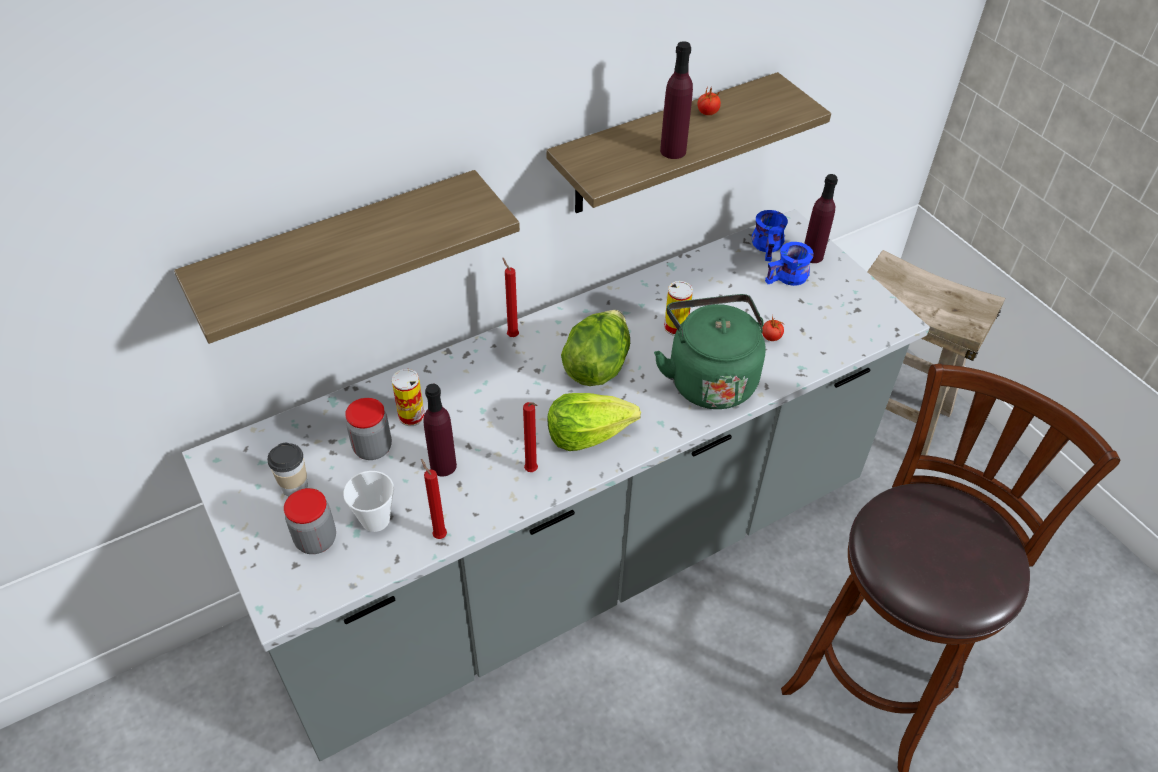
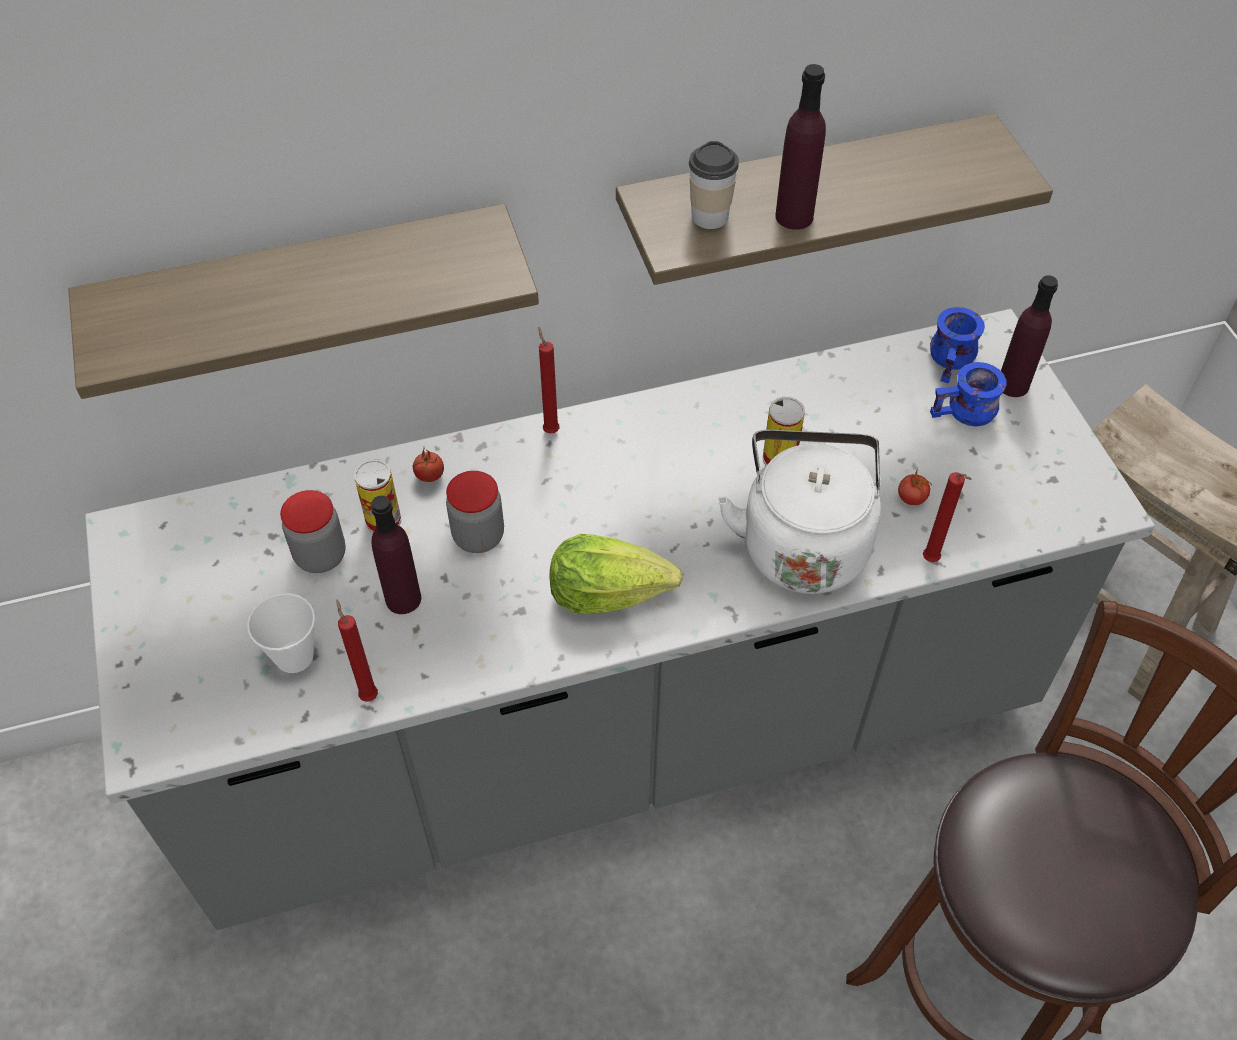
camera: 15 degrees right, 5 degrees up
cup [267,443,308,496] -> cup moved to [689,141,739,229]
jar [284,488,336,554] -> jar moved to [446,471,504,553]
red candle [523,402,538,472] -> red candle moved to [923,472,971,562]
lettuce [561,310,630,386] -> none
green kettle [654,294,766,409] -> white kettle [718,430,881,594]
tomato [697,85,721,115] -> tomato moved to [412,449,444,482]

